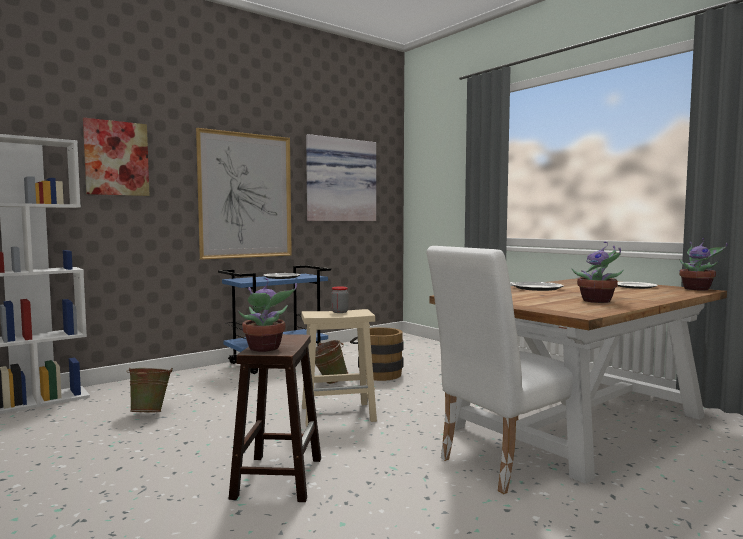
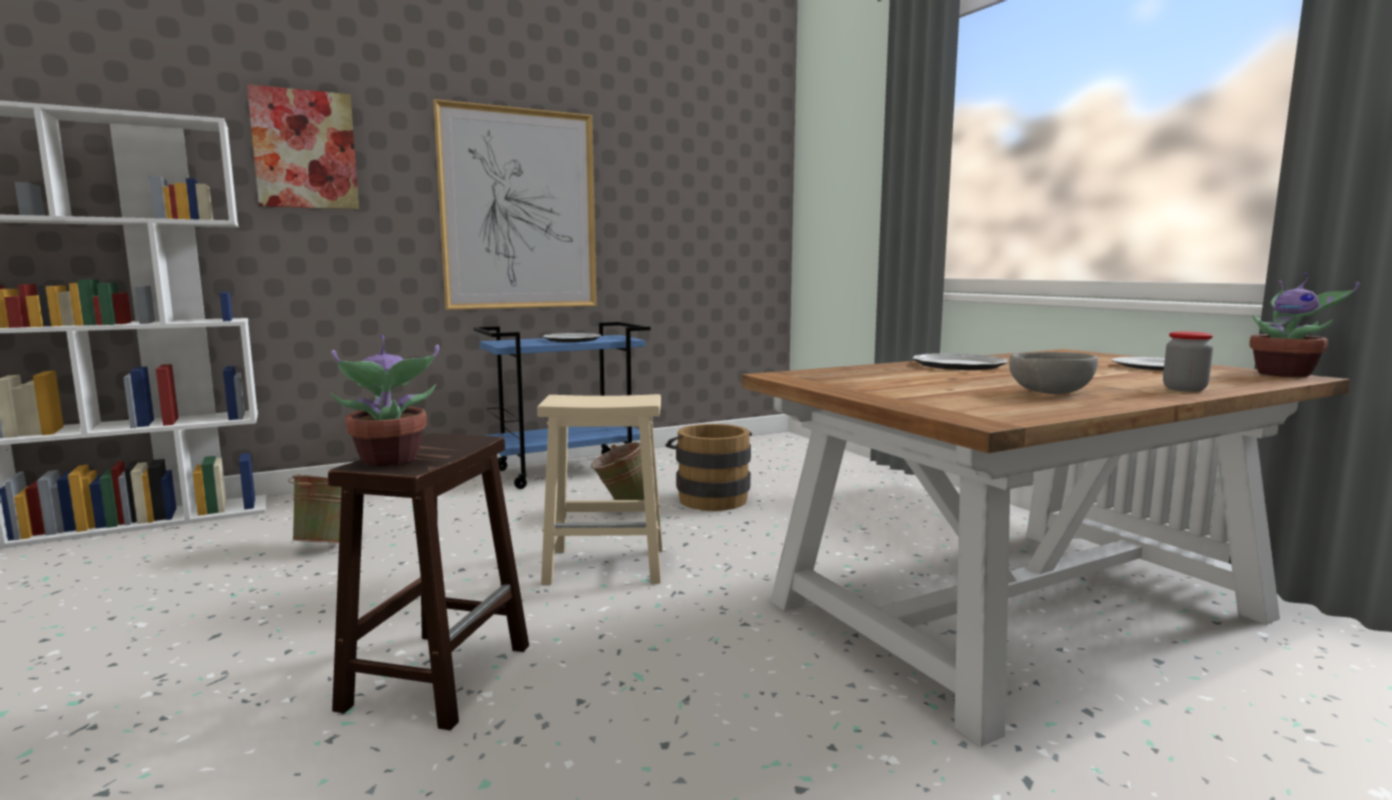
camera: 10 degrees right, 5 degrees up
picture [306,134,376,221] -> none
jar [331,286,349,313] -> jar moved to [1163,332,1213,392]
white chair [426,246,573,494] -> none
potted plant [571,242,624,303] -> grey bowl [1009,352,1098,394]

